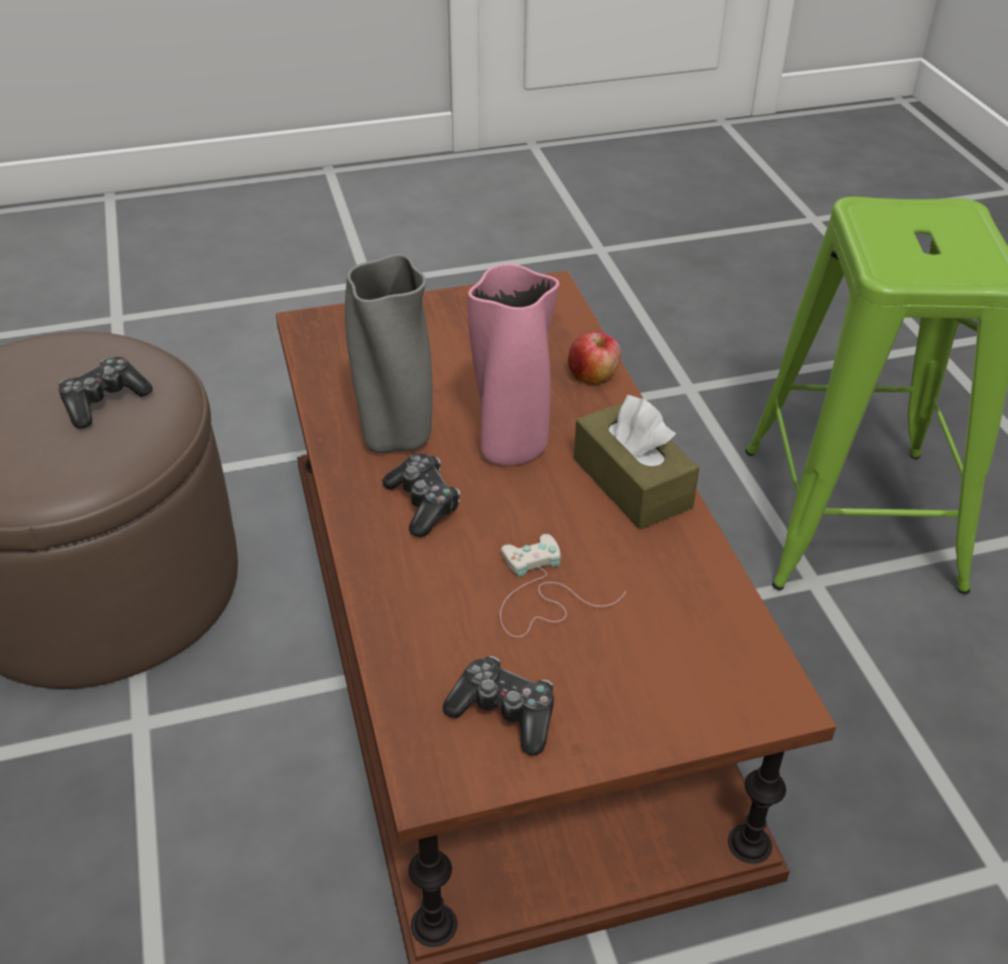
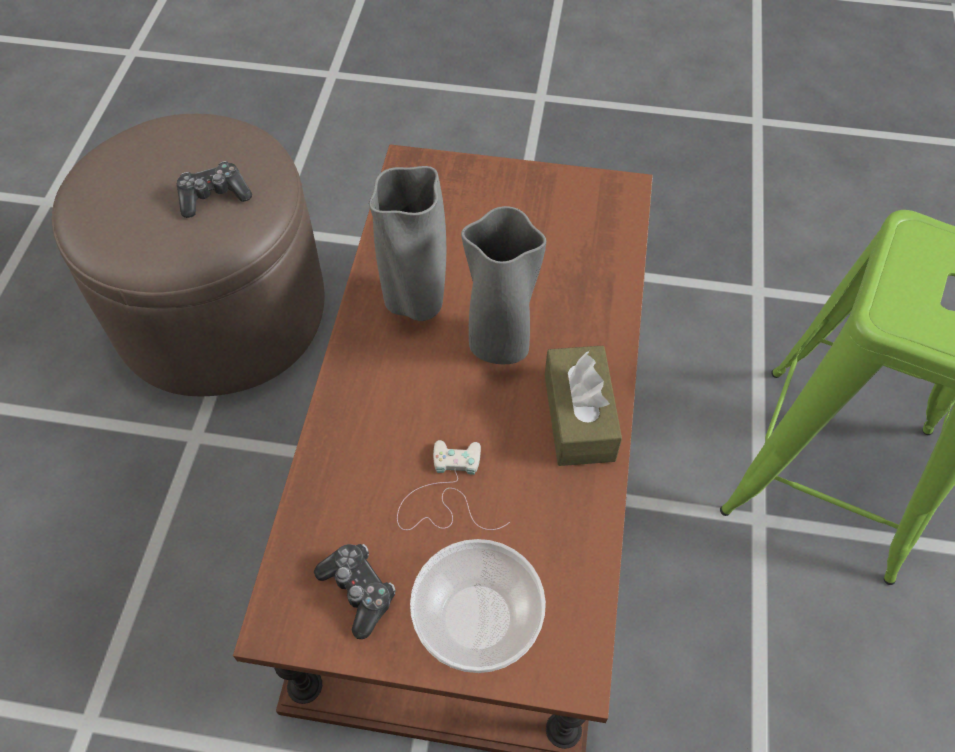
camera: 25 degrees right, 15 degrees up
game controller [382,453,460,537] -> none
pink vase [468,264,559,466] -> grey vase [461,206,546,364]
apple [568,331,621,384] -> none
none -> bowl [410,539,546,673]

